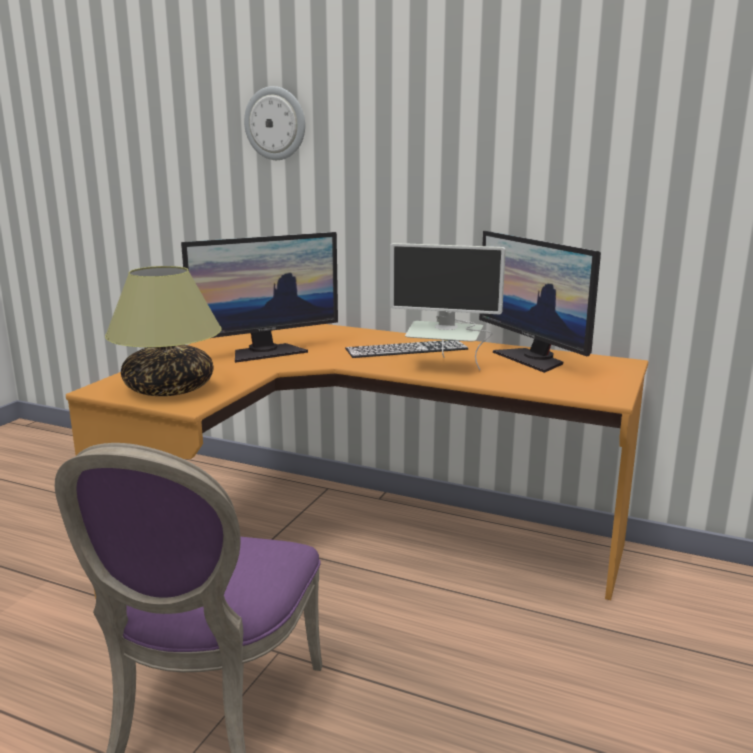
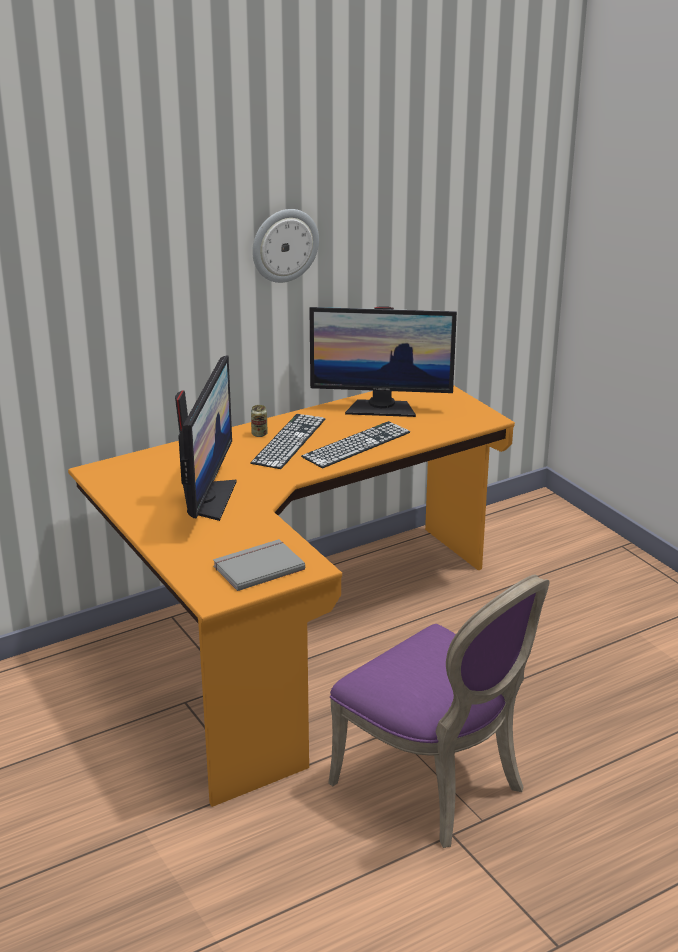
camera: 55 degrees left, 10 degrees up
table lamp [105,266,222,396] -> grey book [213,539,305,591]
wall clock [244,86,305,160] -> wall clock moved to [252,209,319,283]
monitor [390,243,506,371] -> keyboard [301,421,410,468]
none -> can [251,405,267,437]

